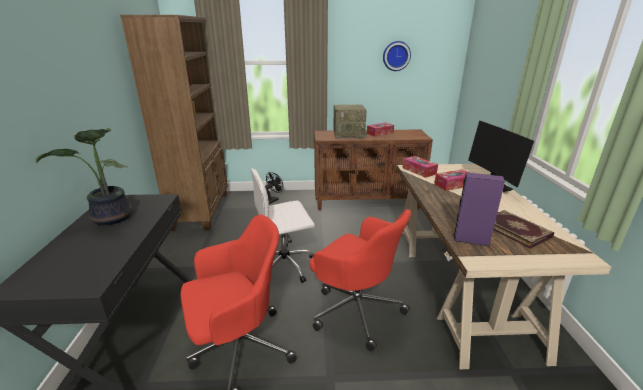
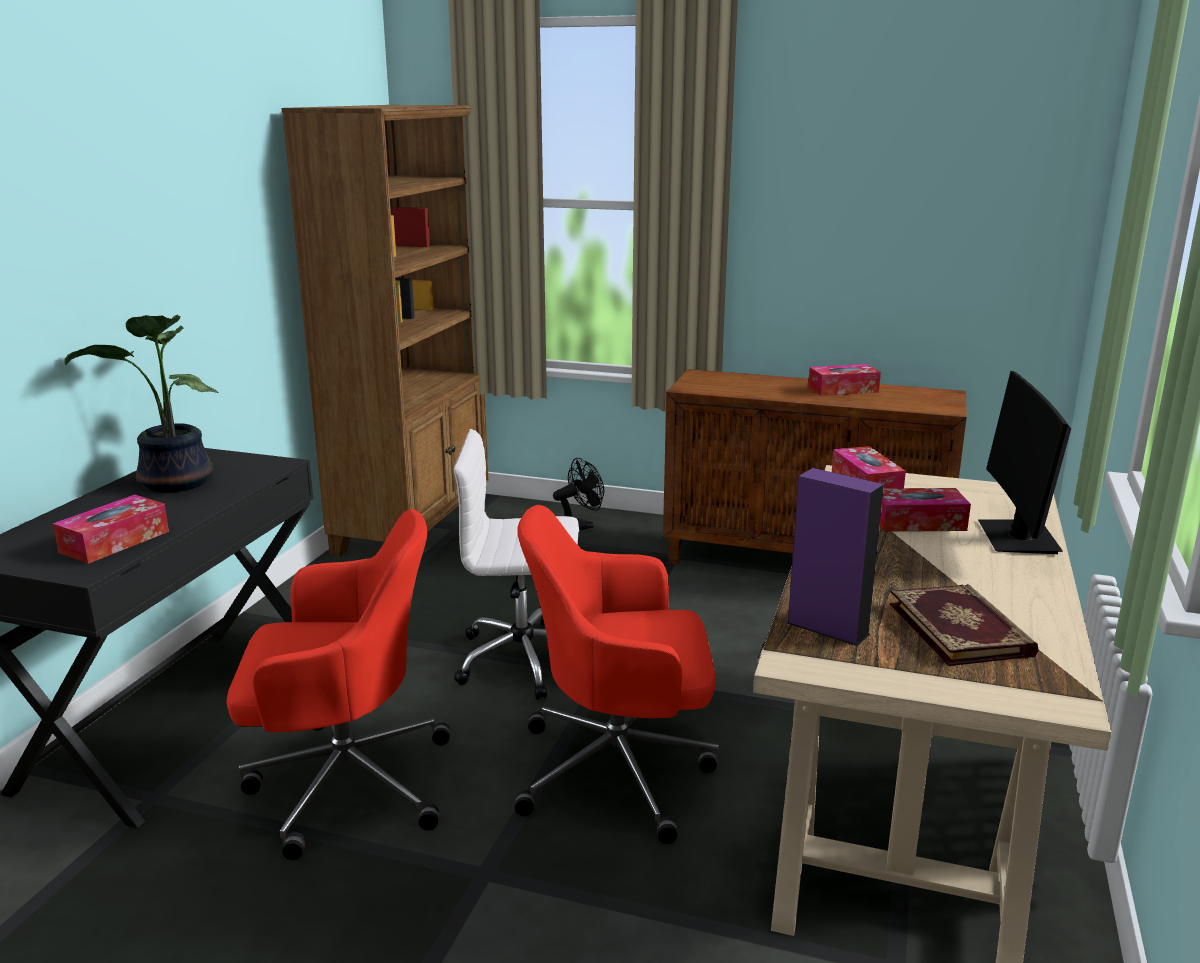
camera: 20 degrees right, 5 degrees down
red office chair [309,209,411,351] -> red office chair turned 120 degrees clockwise [515,505,719,844]
radio [333,104,367,139] -> none
wall clock [383,41,411,71] -> none
none -> tissue box [53,495,169,564]

